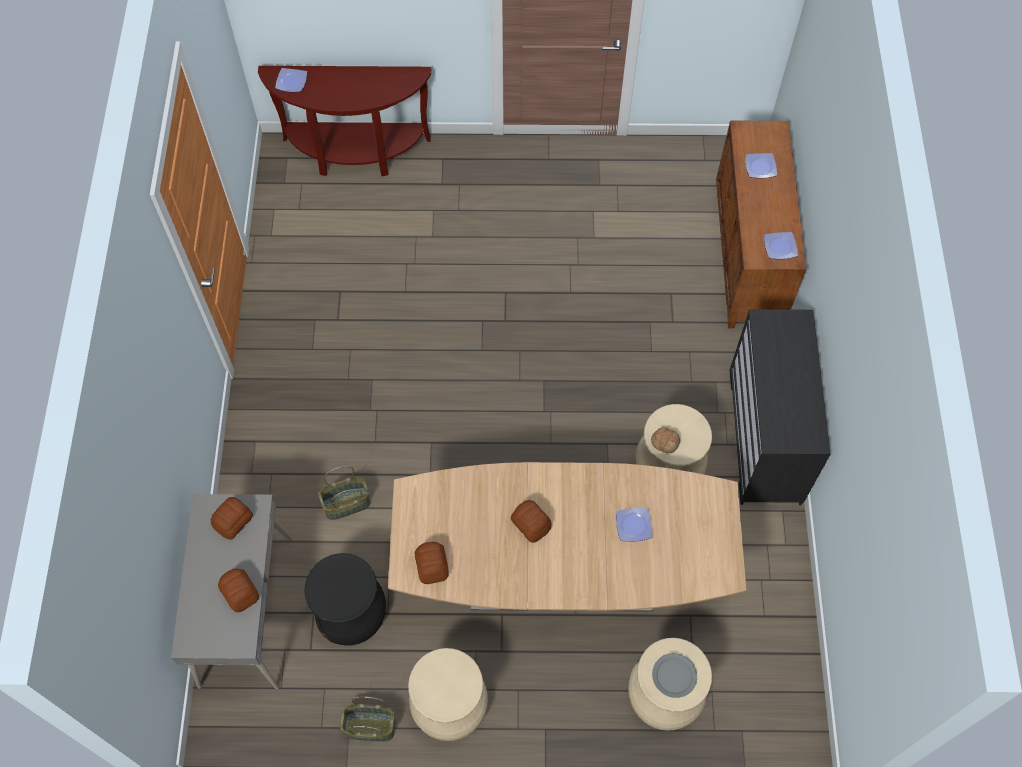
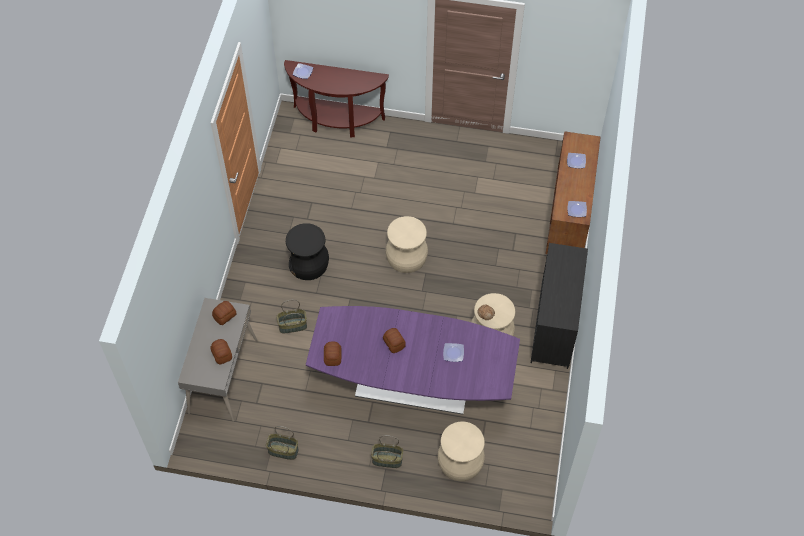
camera: 10 degrees right, 5 degrees down
black stool [305,553,386,646] -> black stool moved to [286,223,329,280]
brown dining table [388,462,746,611] -> purple dining table [306,306,520,415]
beige stool [408,648,488,741] -> beige stool moved to [386,216,428,273]
grey plate [652,653,697,698] -> none
none -> basket [371,435,403,468]

